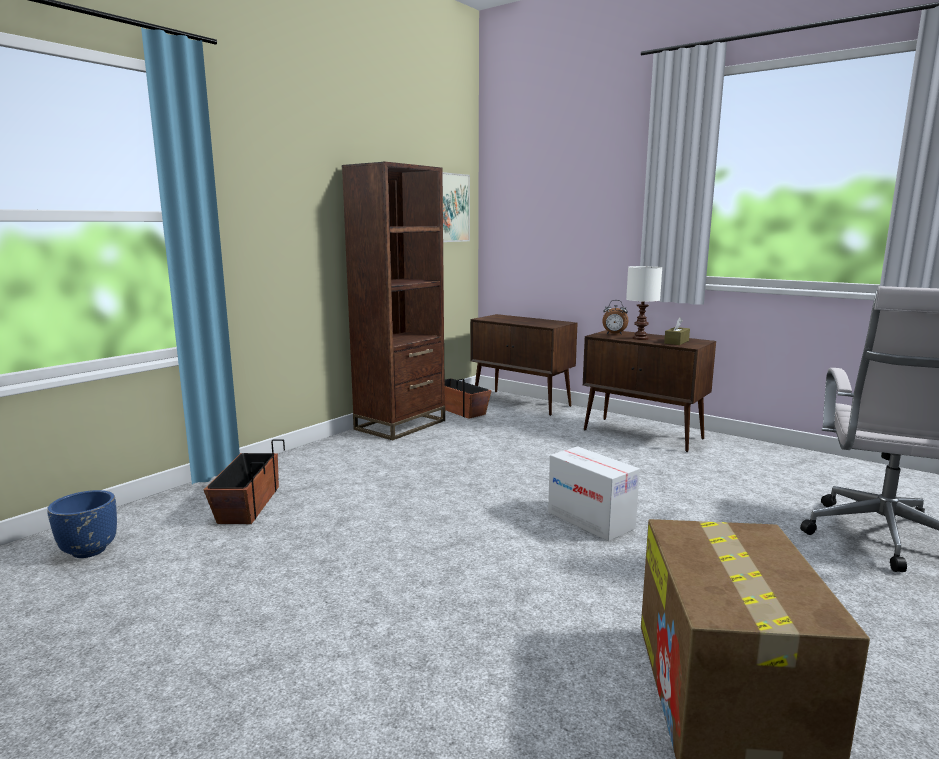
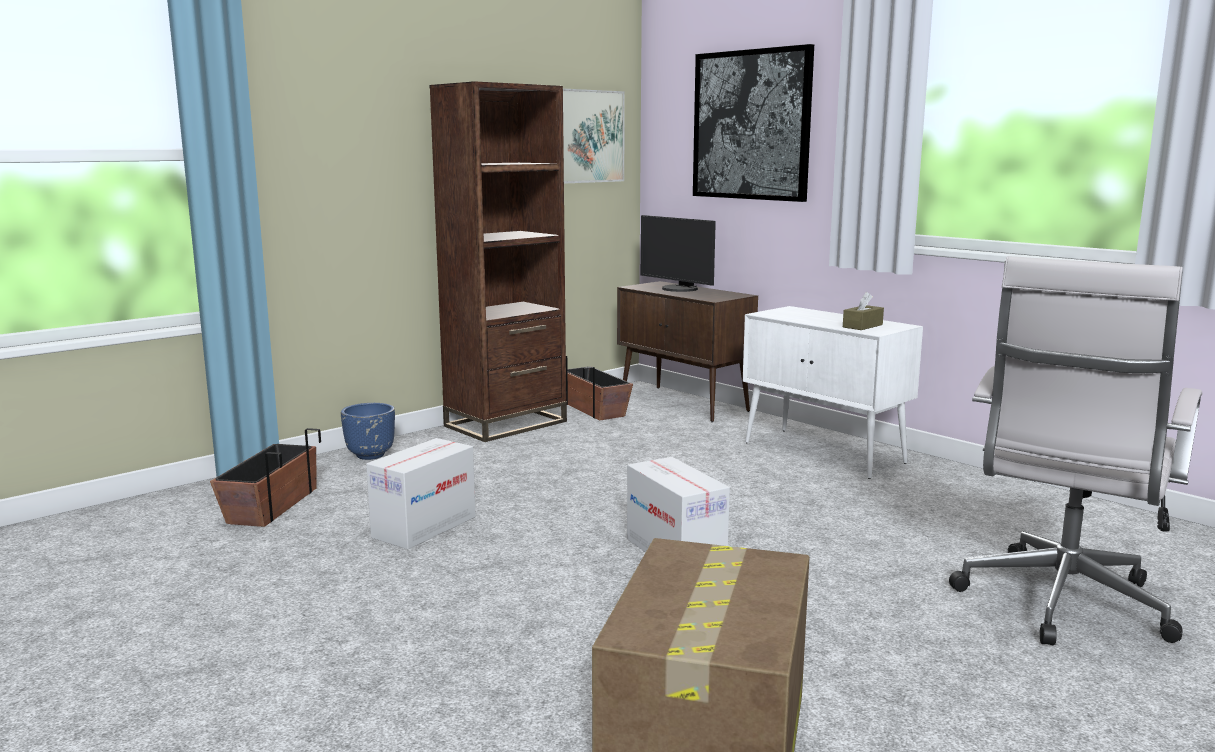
camera: 10 degrees right, 0 degrees up
blue planter [47,490,117,558] -> blue planter moved to [341,403,395,460]
brown cabinet [583,330,716,452] -> white cabinet [743,306,923,479]
alarm clock [602,300,628,335] -> none
white table lamp [626,266,662,340] -> none
none -> cardboard box [366,438,476,549]
none -> monitor [641,215,716,292]
none -> picture [693,44,814,202]

